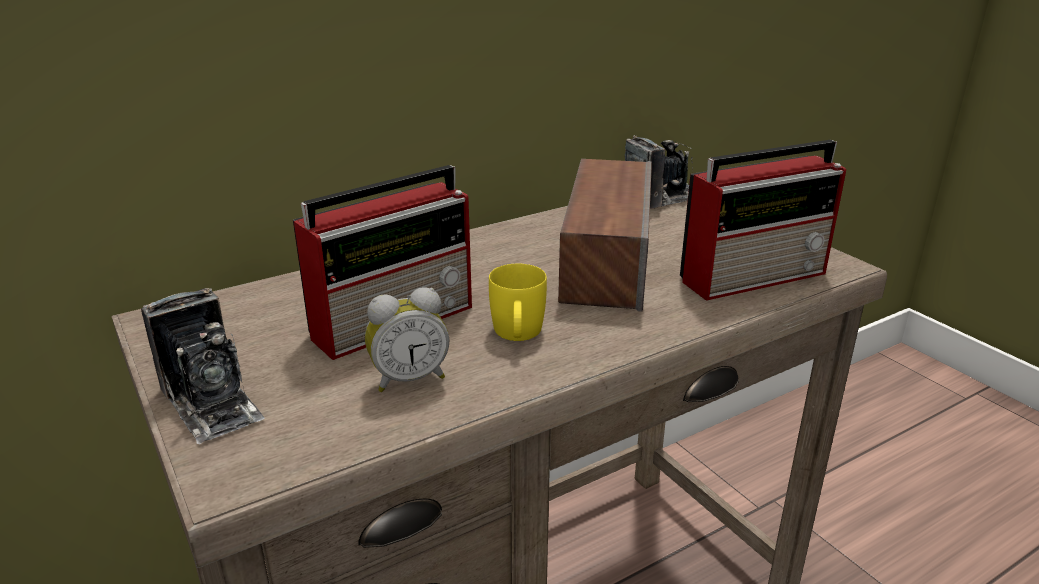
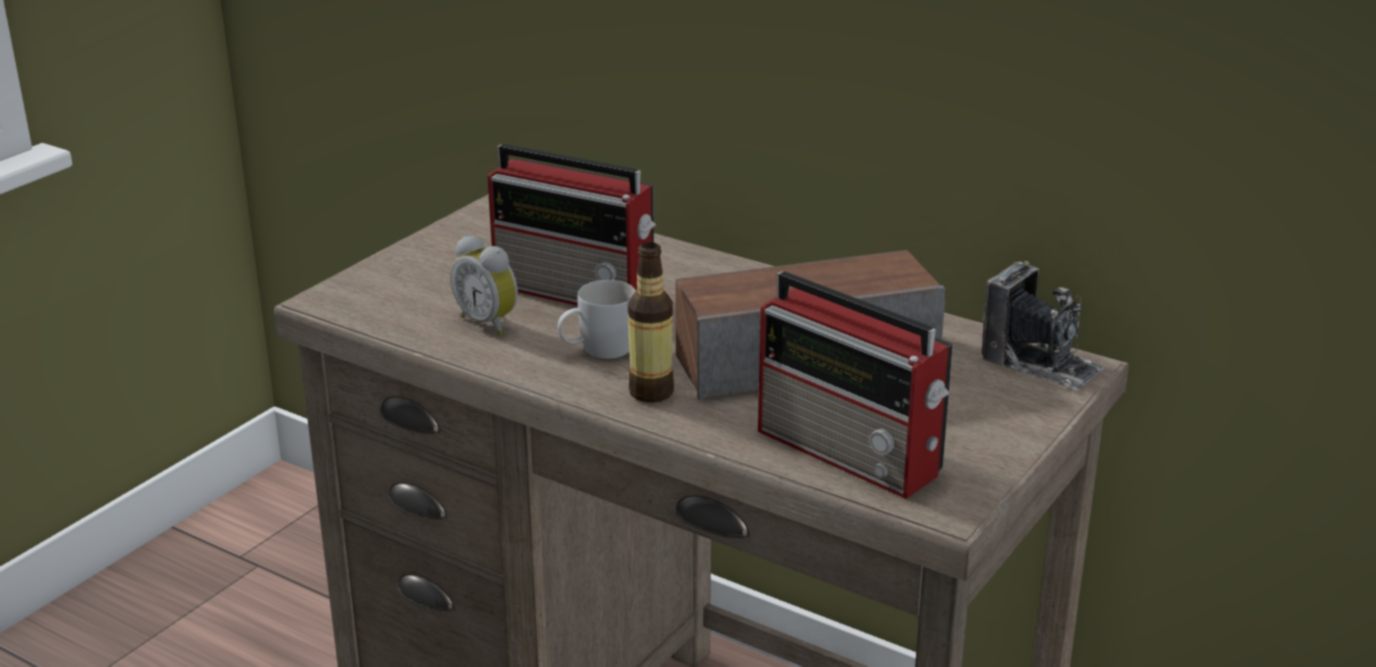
camera: 65 degrees right, 0 degrees up
camera [141,288,265,445] -> none
yellow mug [489,264,547,341] -> white mug [558,280,636,359]
none -> bottle [628,242,674,403]

